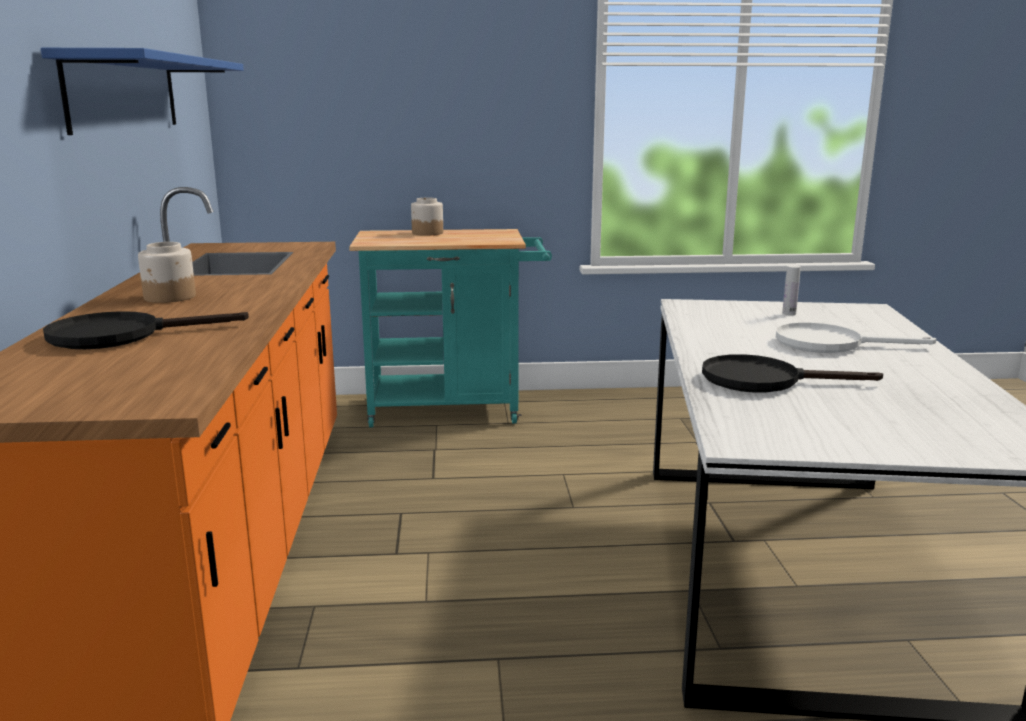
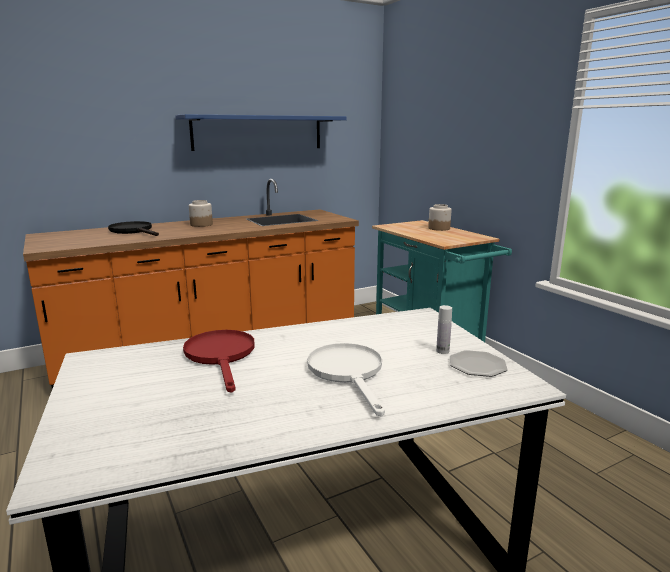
camera: 65 degrees right, 0 degrees up
black frying pan [702,354,883,393] -> red frying pan [183,330,255,393]
none -> plate [450,350,508,377]

